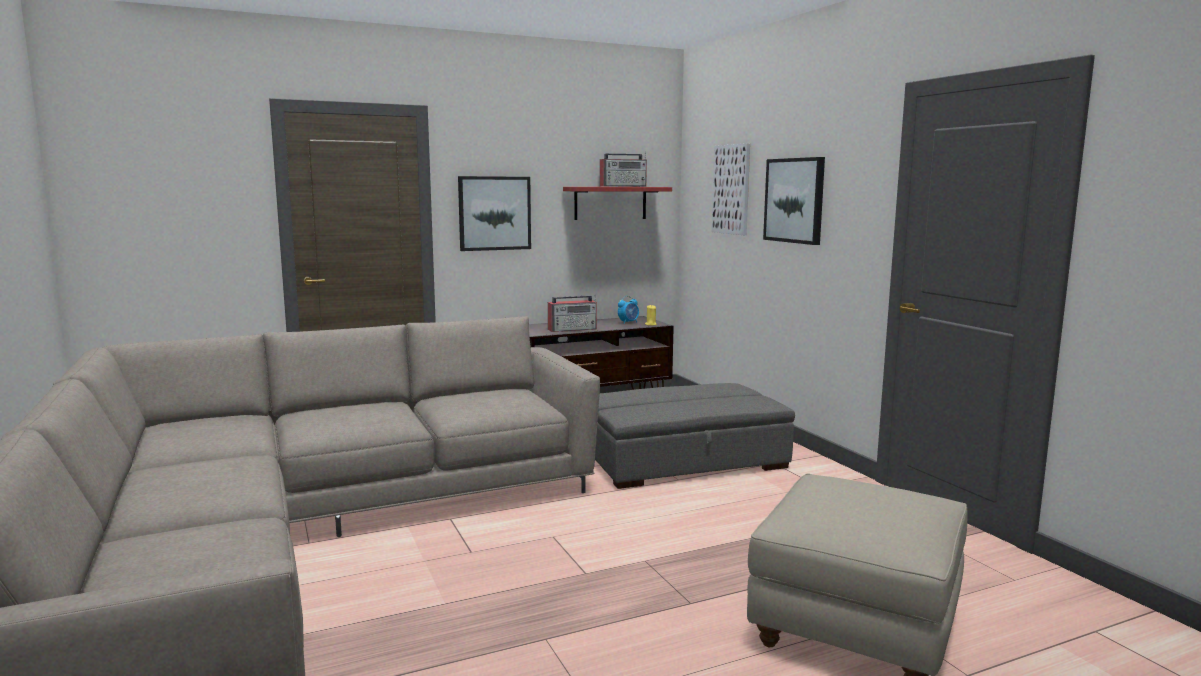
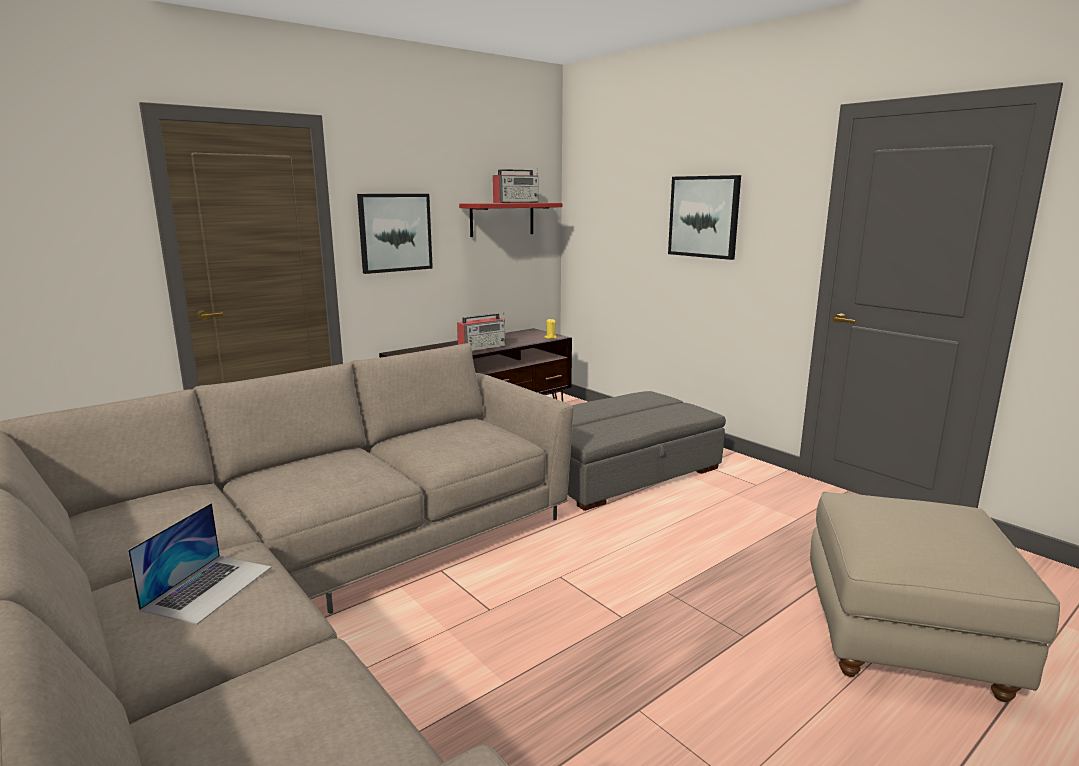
camera: 15 degrees left, 5 degrees up
alarm clock [618,296,639,324] -> none
picture [712,143,750,235] -> none
none -> laptop [128,503,272,625]

